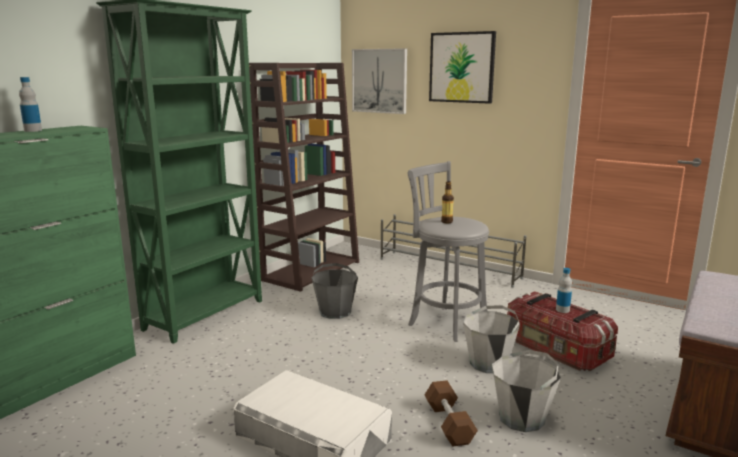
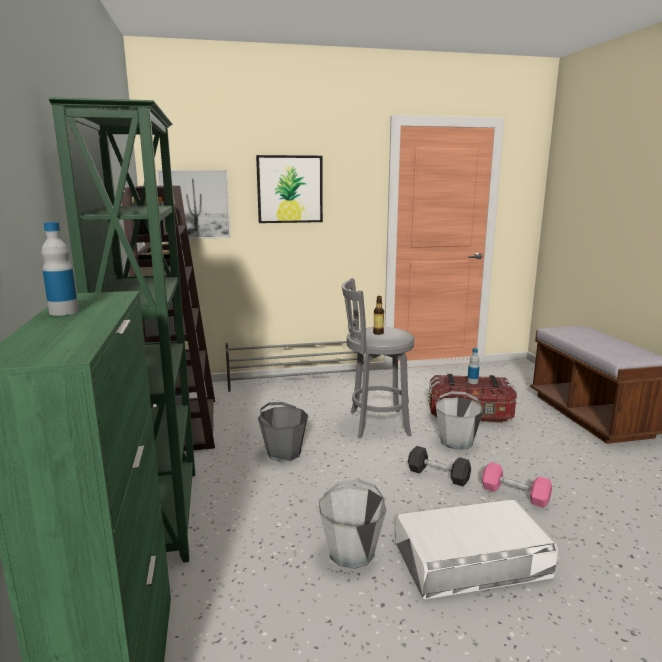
camera: 45 degrees left, 0 degrees up
brown dumbbell [425,380,478,447] -> pink dumbbell [482,462,552,508]
grey bucket [492,350,561,432] -> grey bucket moved to [319,479,386,569]
none -> grey dumbbell [408,446,471,486]

